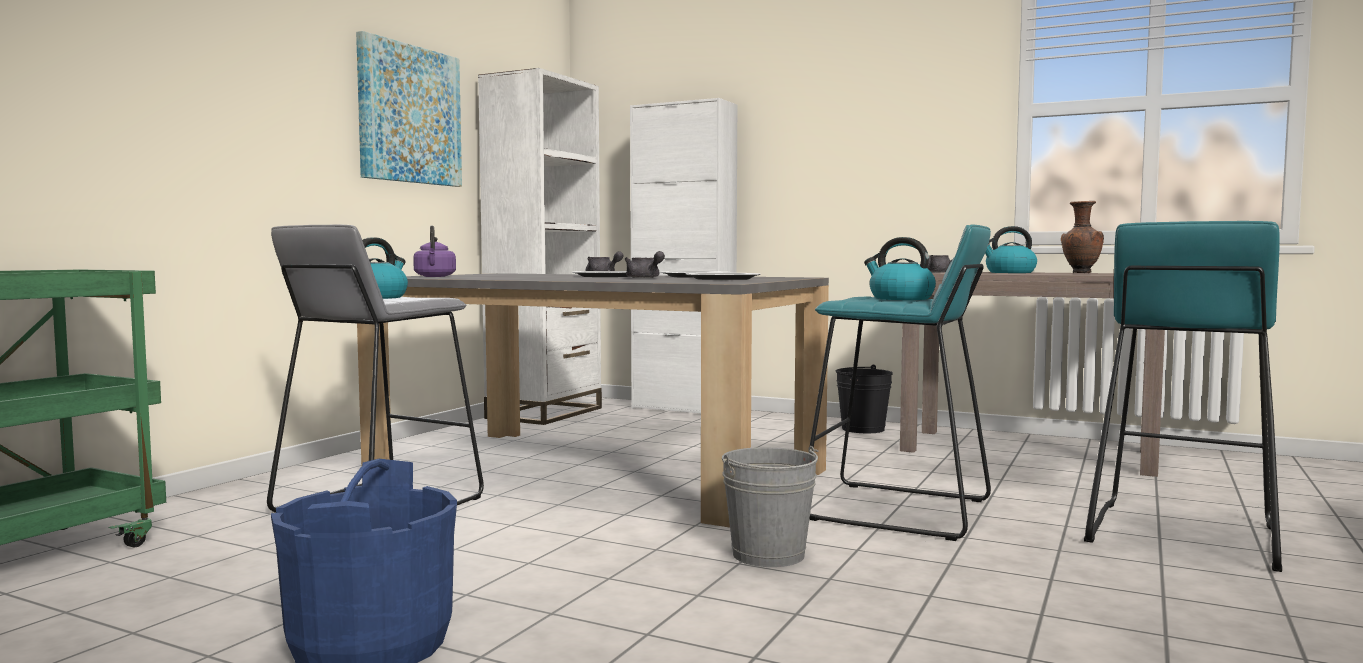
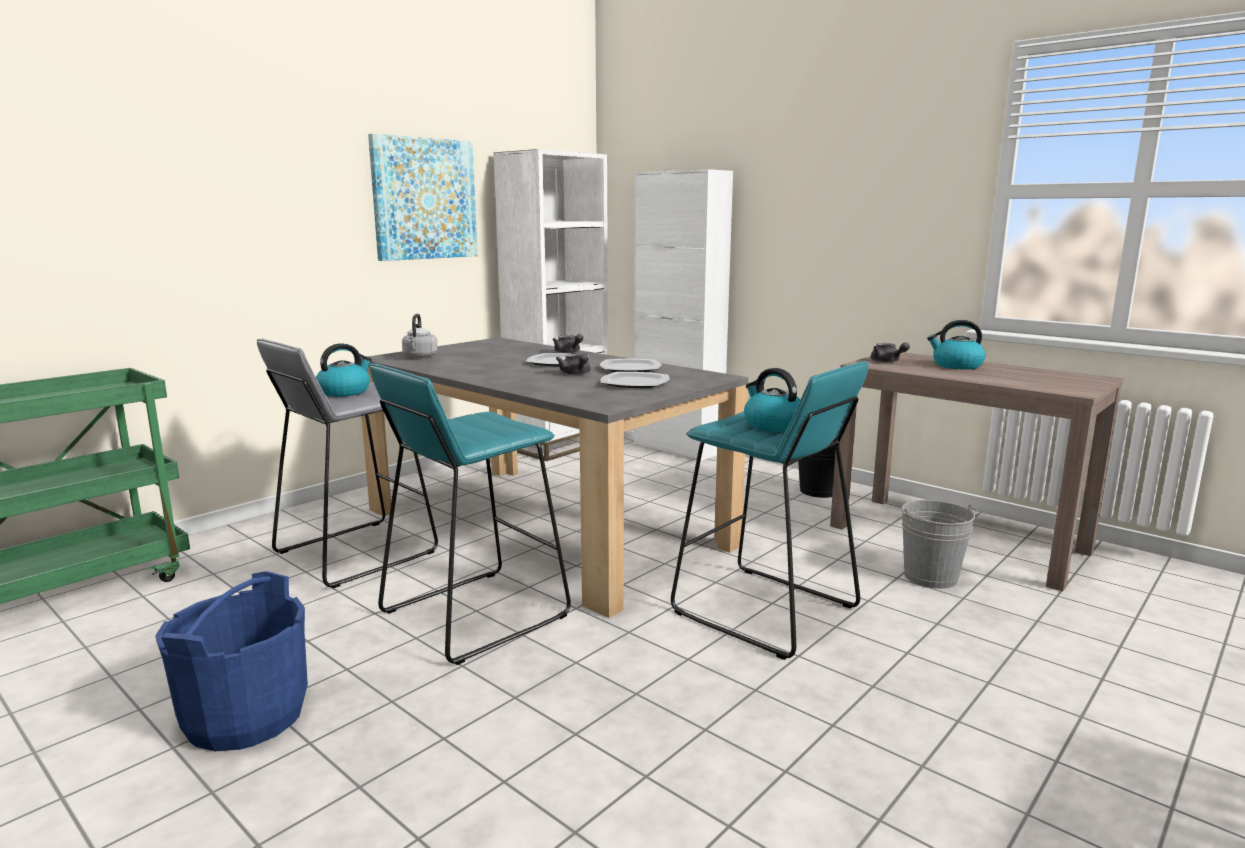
camera: 15 degrees right, 10 degrees up
purple kettle [413,225,456,277] -> grey kettle [402,314,438,358]
grey bucket [722,446,819,567] -> grey bucket moved to [901,500,976,589]
brown vase [1061,201,1104,273] -> none
turquoise stool [1084,221,1282,572] -> turquoise stool moved to [370,363,571,665]

